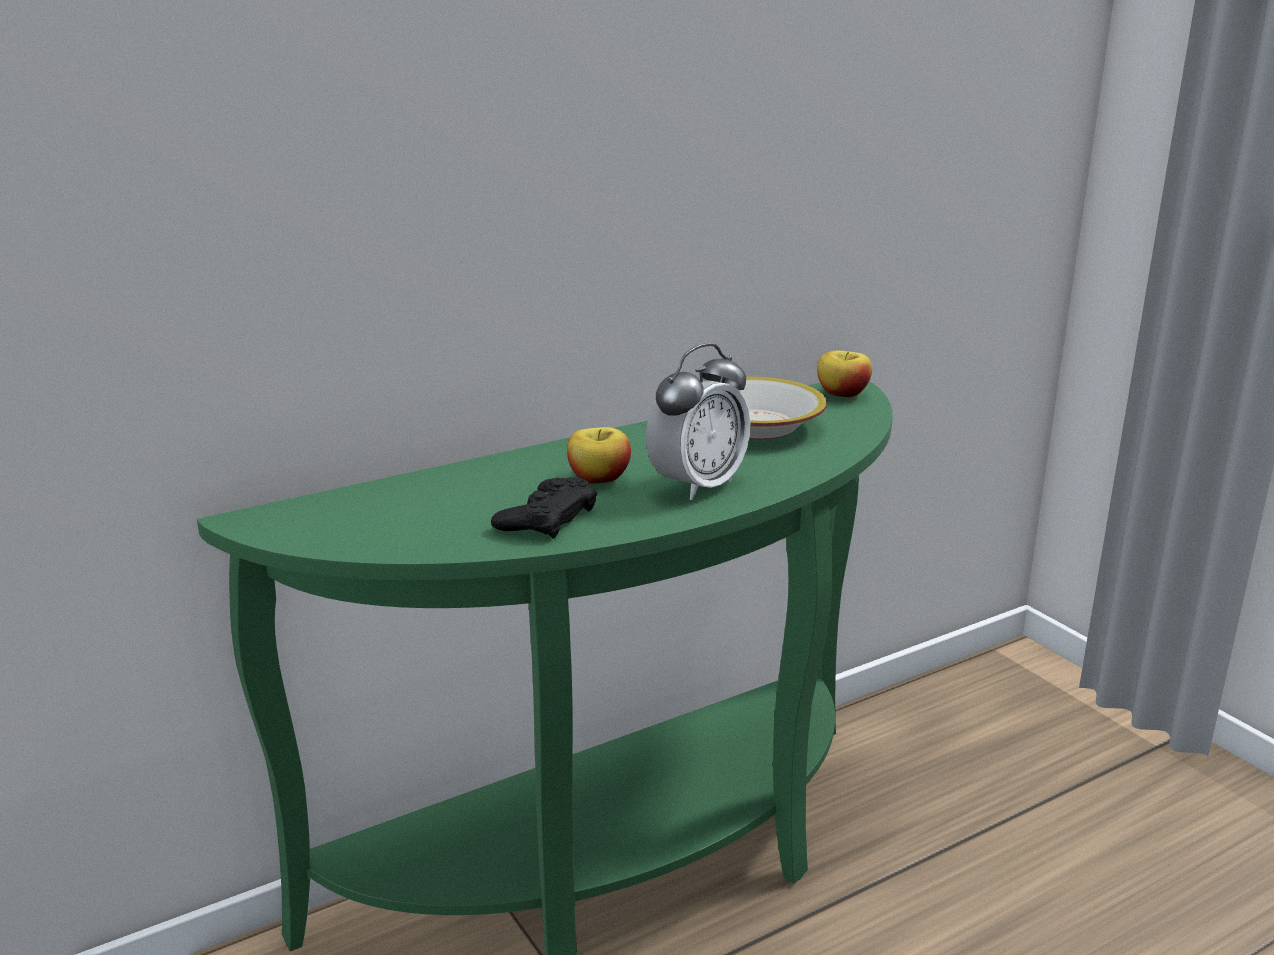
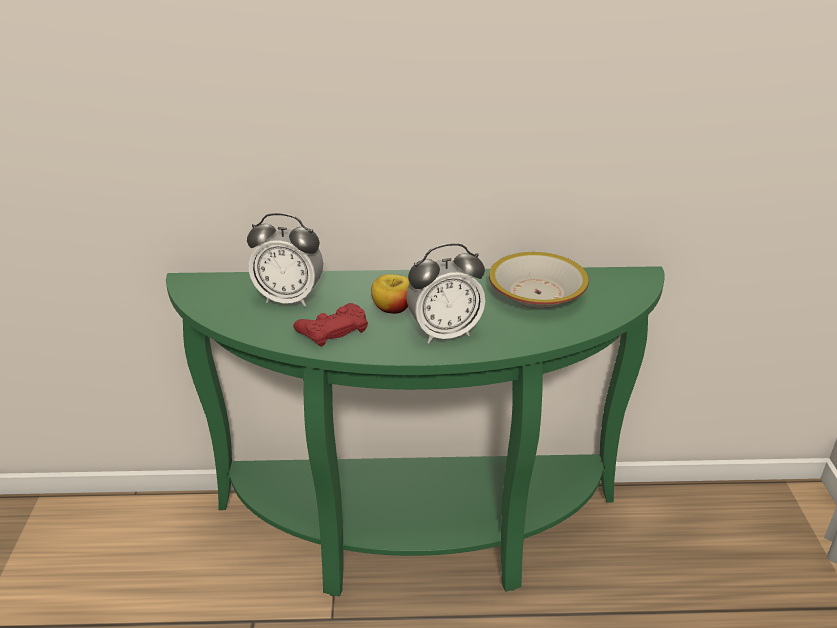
camera: 30 degrees right, 10 degrees up
black game controller [491,477,597,539] -> red game controller [293,303,368,347]
apple [817,350,872,397] -> none
none -> alarm clock [247,213,323,307]

